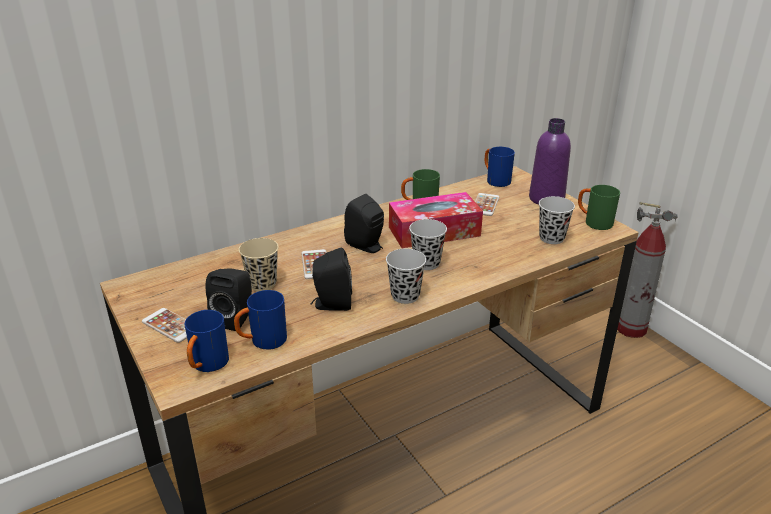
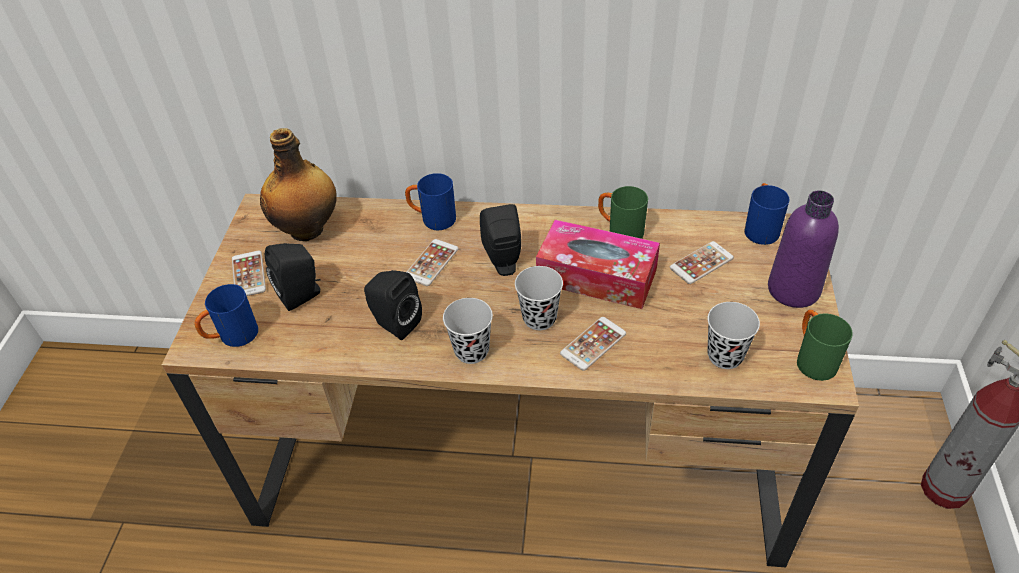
camera: 40 degrees right, 15 degrees up
blue mug [234,290,287,349] -> blue mug moved to [405,173,456,230]
beige cup [239,238,279,291] -> none
none -> bottle [260,128,336,241]
none -> phone [560,317,626,371]

